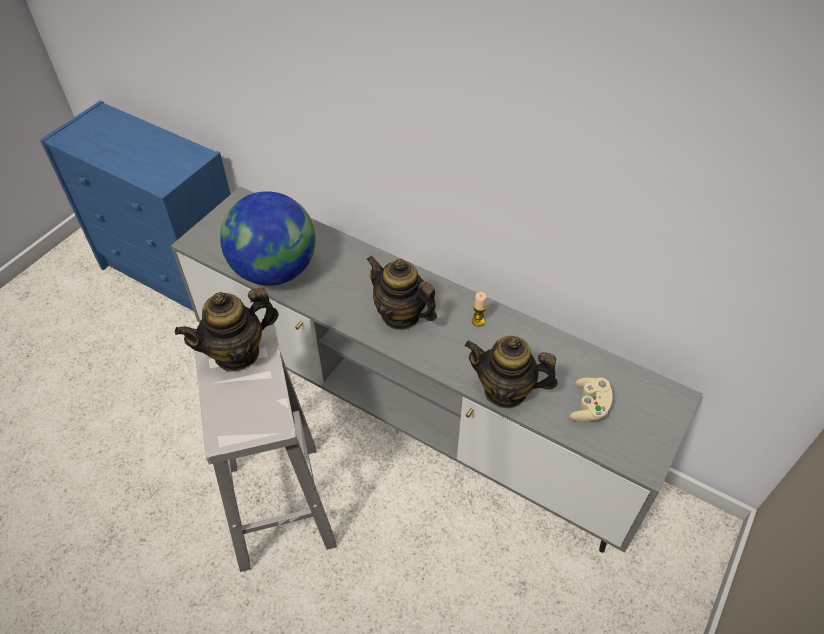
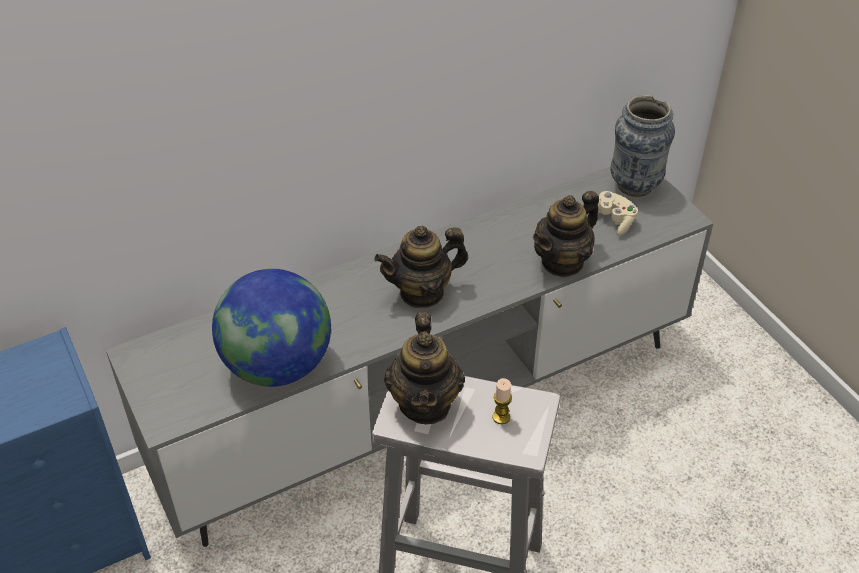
camera: 60 degrees left, 5 degrees down
candle [472,292,487,326] -> candle moved to [493,378,512,424]
none -> vase [611,95,675,197]

